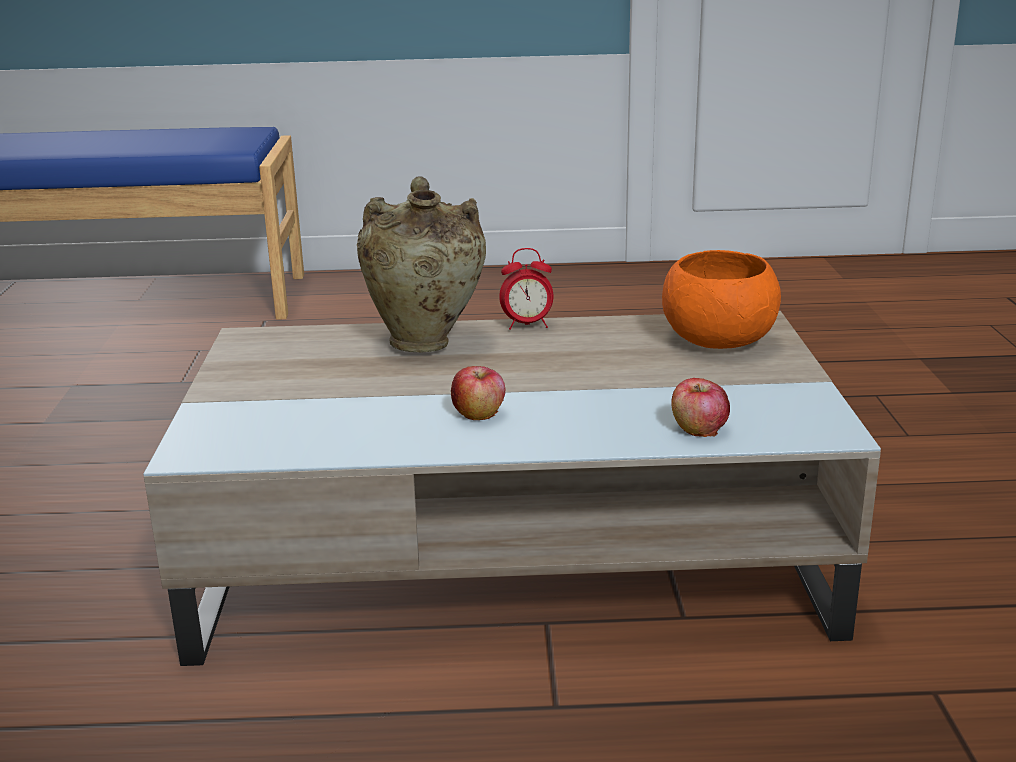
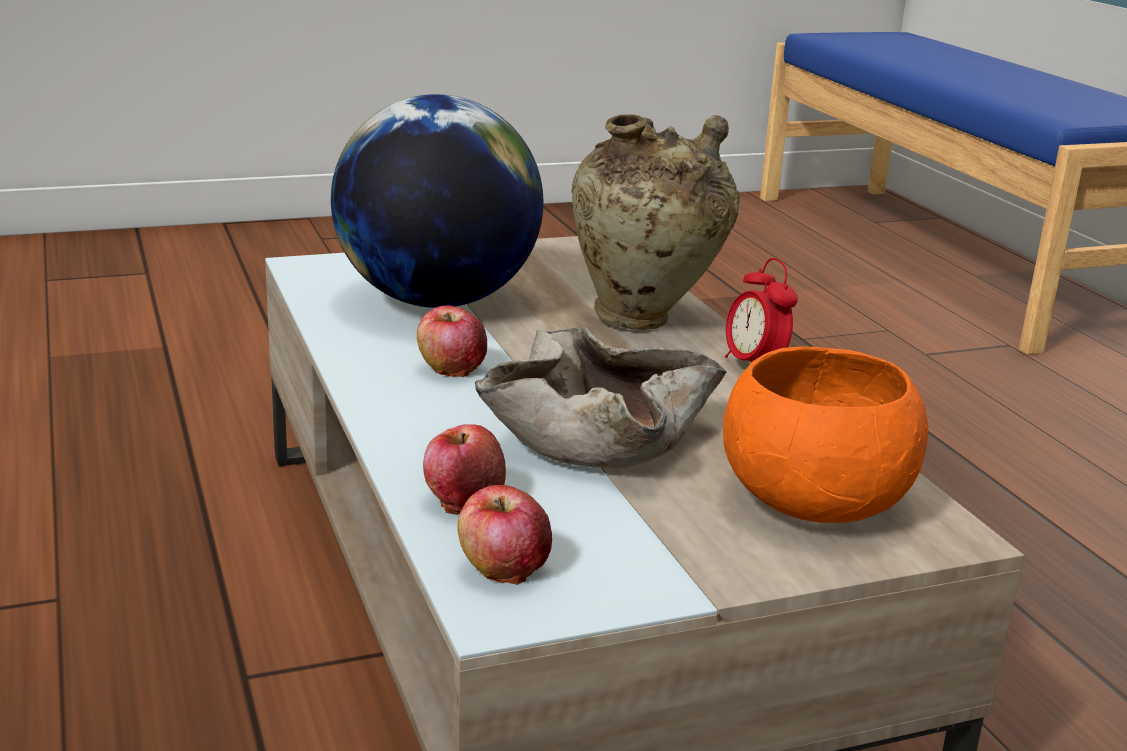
camera: 70 degrees right, 0 degrees up
none -> globe [331,94,544,308]
none -> apple [457,485,552,585]
none -> beige bowl [475,327,726,468]

